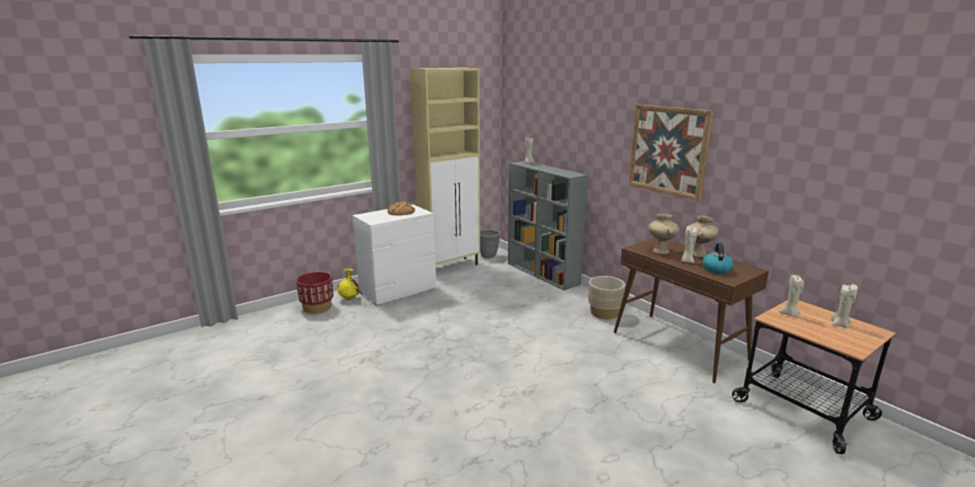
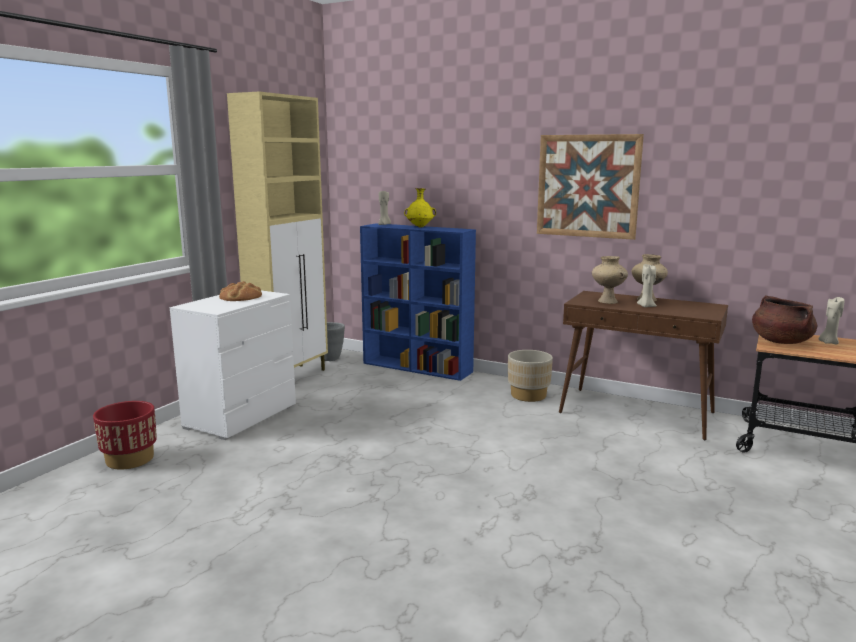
camera: 25 degrees left, 5 degrees down
yellow vase [338,269,360,300] -> yellow vase moved to [404,188,436,228]
grey bookcase [508,161,588,291] -> blue bookcase [360,223,476,381]
kettle [702,243,734,274] -> none
beige candle [779,275,804,317] -> brown cooking pot [752,296,817,344]

